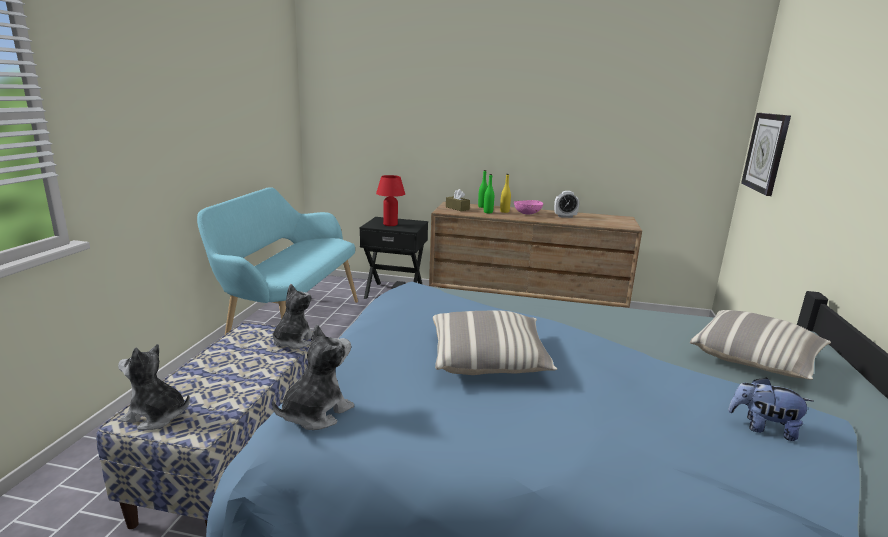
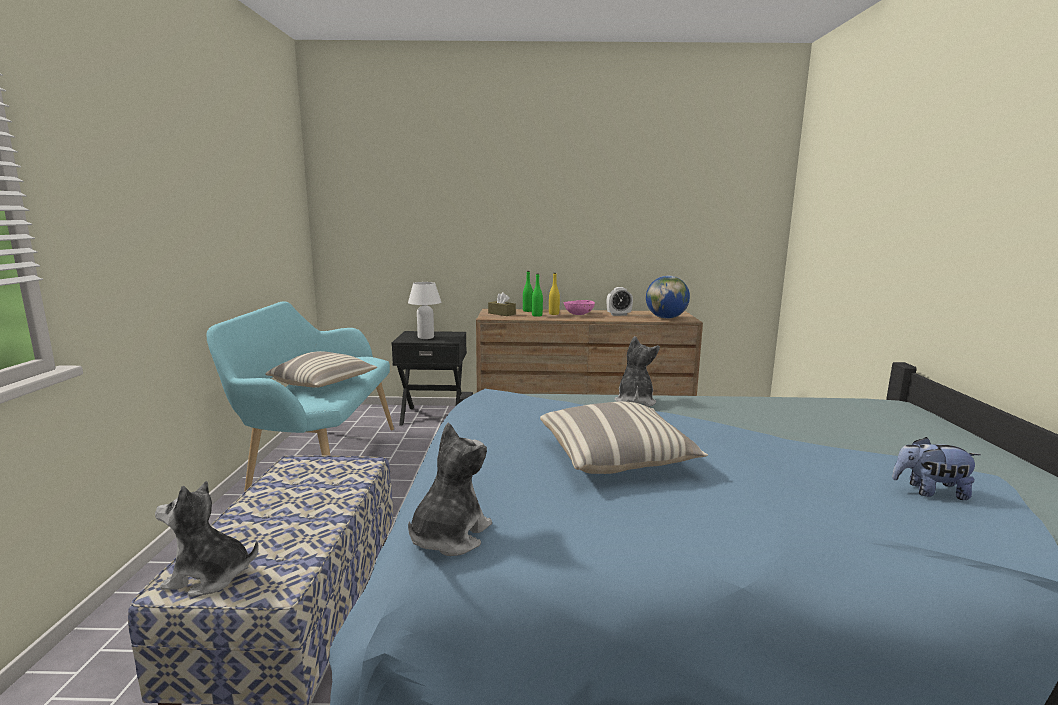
camera: 10 degrees left, 5 degrees down
plush toy [273,284,313,349] -> plush toy moved to [615,336,660,407]
red table lamp [376,175,405,226] -> white table lamp [408,282,441,339]
pillow [690,310,831,380] -> pillow moved to [265,351,377,388]
wall clock [741,113,791,196] -> none
none -> globe [646,276,690,319]

